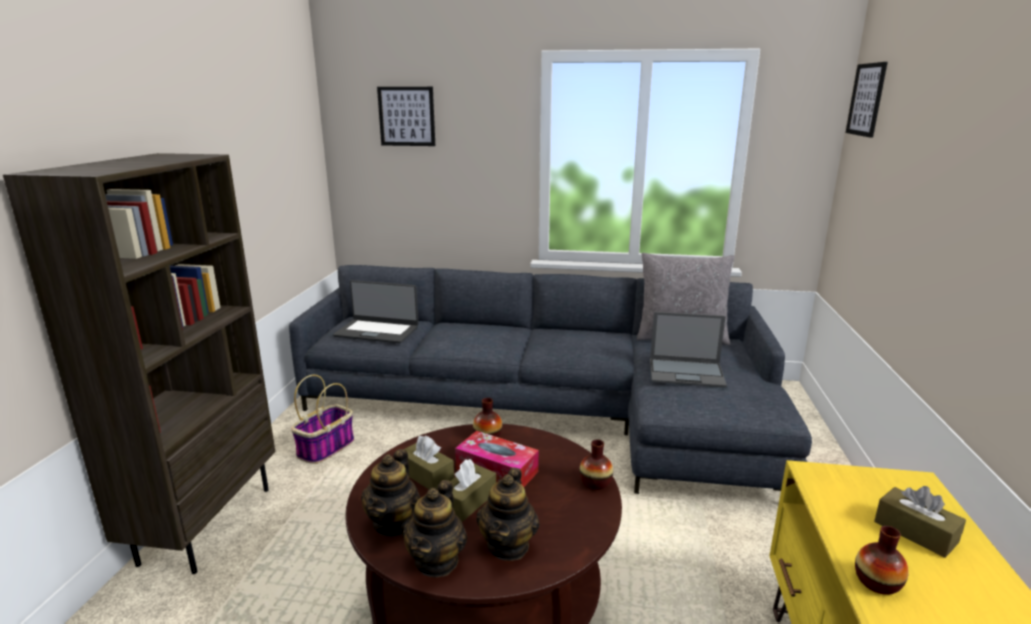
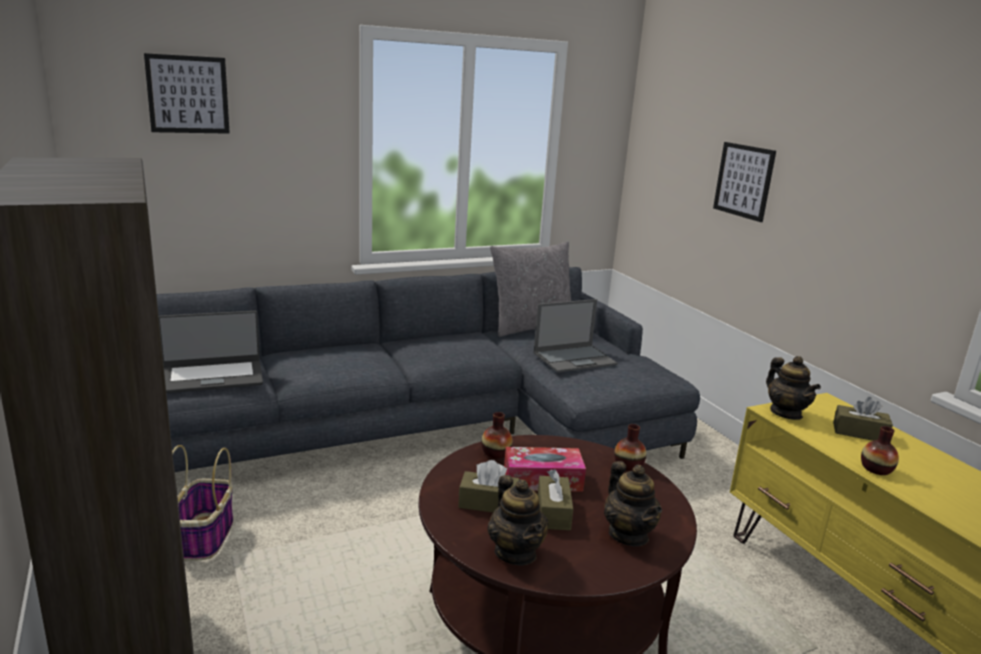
camera: 35 degrees left, 0 degrees up
teapot [403,480,467,577] -> teapot moved to [766,356,821,420]
picture [846,62,888,138] -> picture moved to [713,142,776,222]

